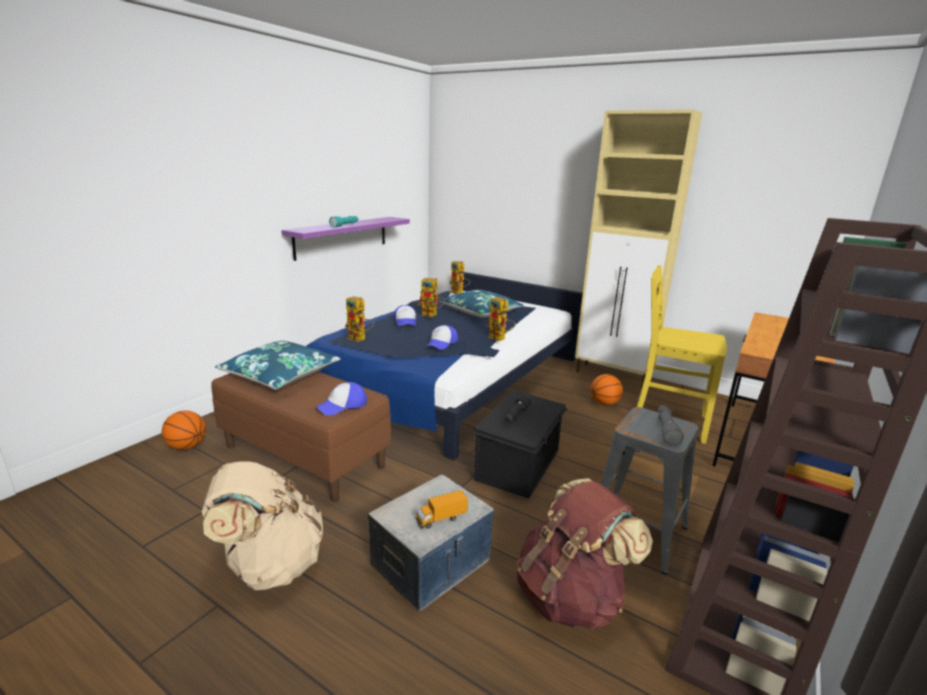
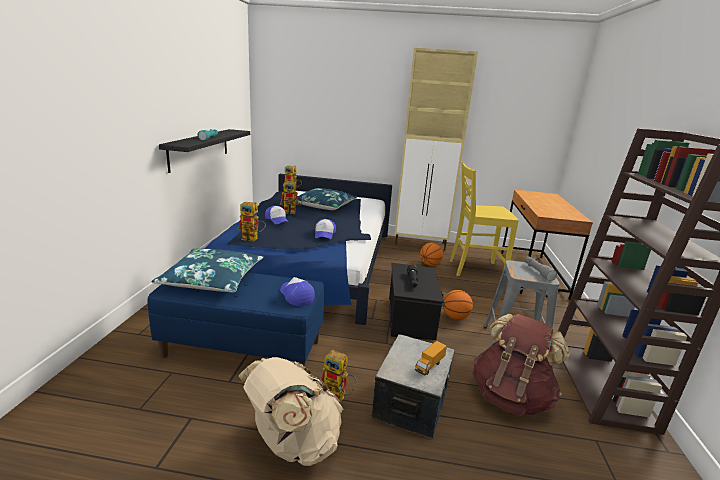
camera: 25 degrees left, 0 degrees up
basketball [162,411,206,450] -> basketball moved to [443,290,473,320]
brown bench [211,372,391,502] -> blue bench [147,272,324,366]
purple shelf [281,217,410,261] -> black shelf [159,129,250,173]
cap [316,382,367,416] -> cap turned 120 degrees clockwise [280,277,315,306]
toy robot [486,297,515,342] -> toy robot moved to [321,350,357,404]

